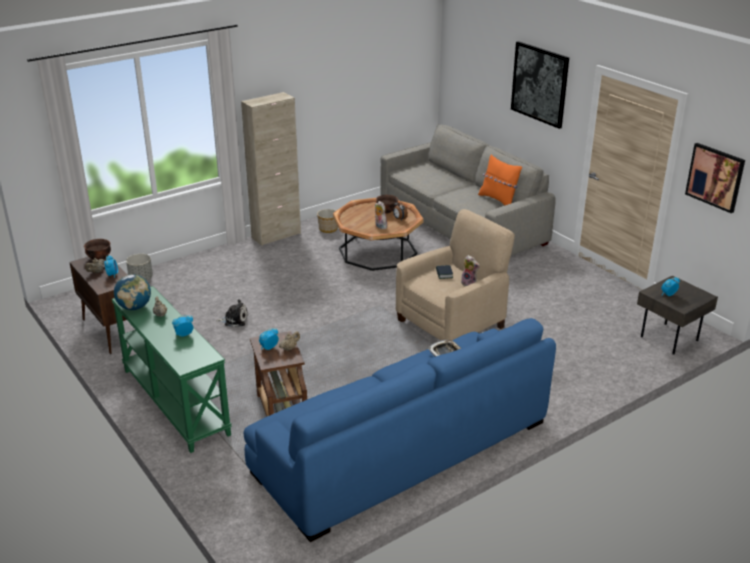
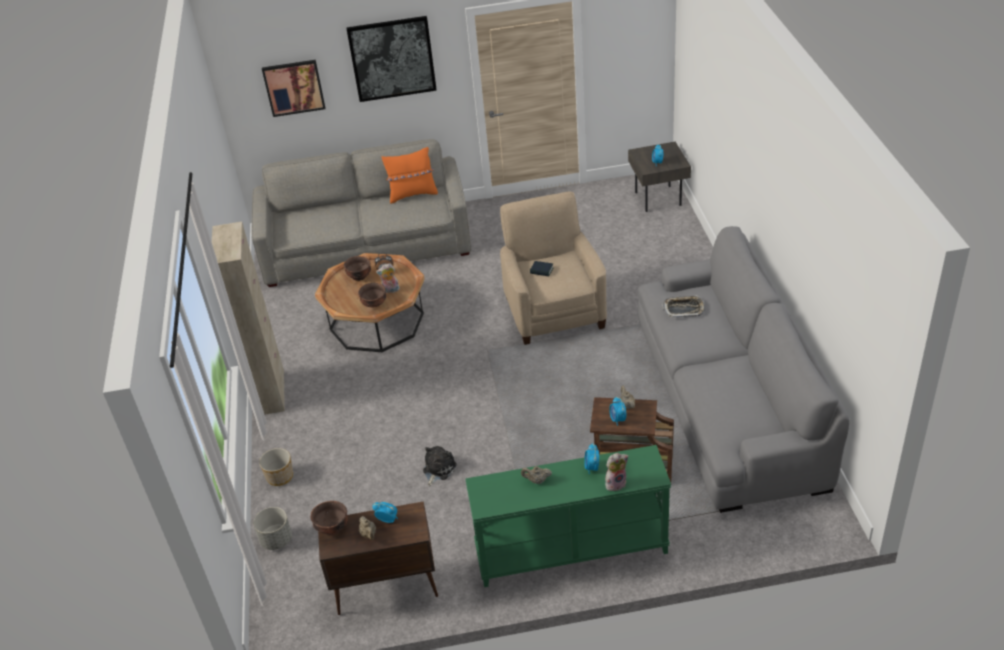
camera: 60 degrees left, 10 degrees up
globe [114,274,151,310] -> none
blue sofa [244,318,556,542] -> grey sofa [638,226,850,513]
planter [317,209,338,233] -> planter moved to [259,448,293,486]
plush toy [461,255,480,286] -> plush toy moved to [605,453,629,491]
picture [685,143,745,213] -> picture moved to [262,60,326,117]
none -> brown bowl [358,283,386,307]

